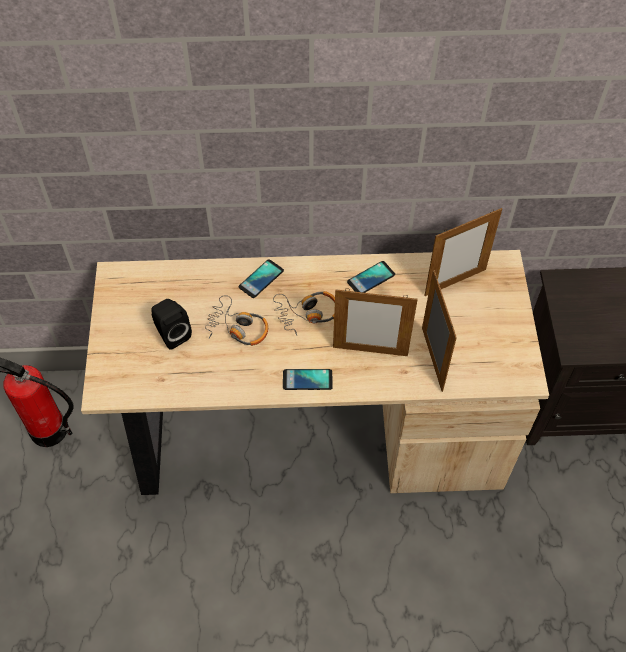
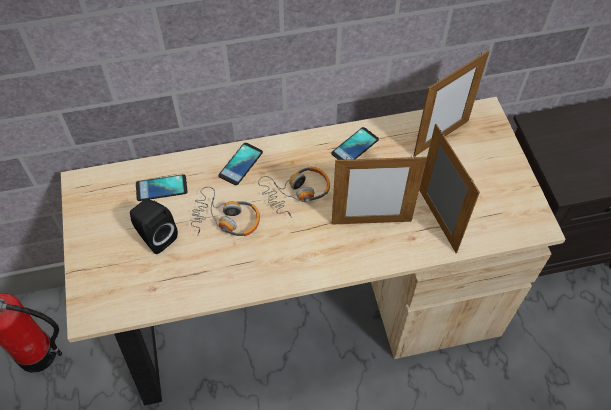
camera: 10 degrees left, 0 degrees up
phone [283,369,333,390] -> phone moved to [136,174,188,201]

